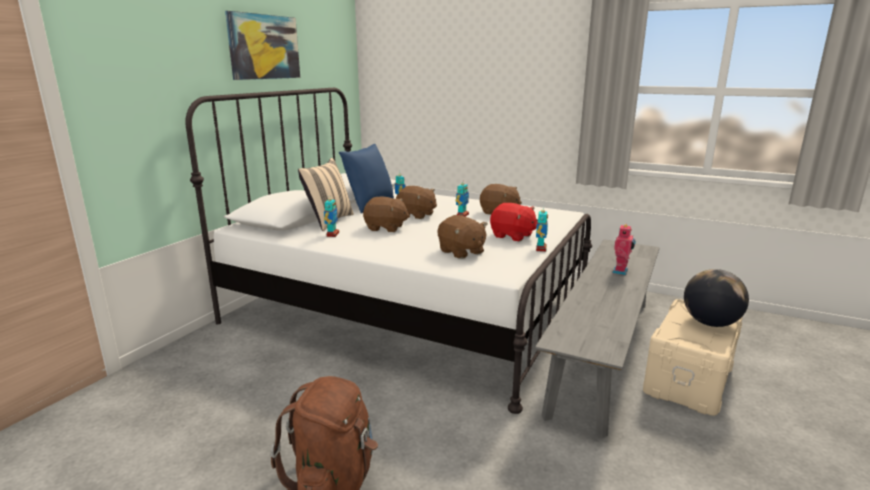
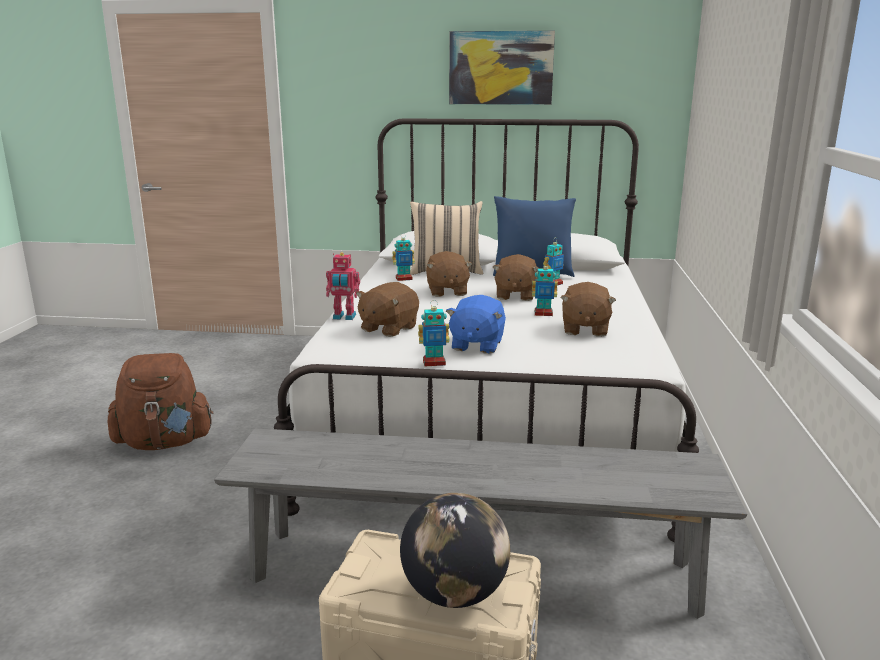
camera: 70 degrees right, 0 degrees up
red plush toy [490,203,537,242] -> blue plush toy [446,295,506,354]
toy robot [612,224,636,275] -> toy robot moved to [326,252,360,320]

